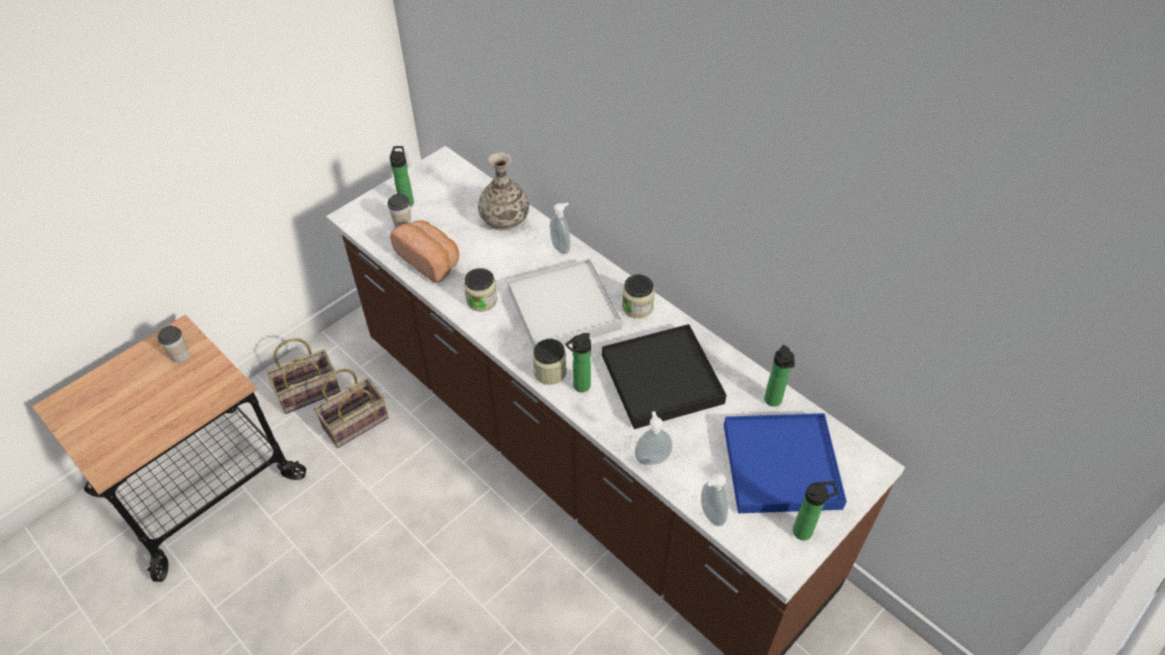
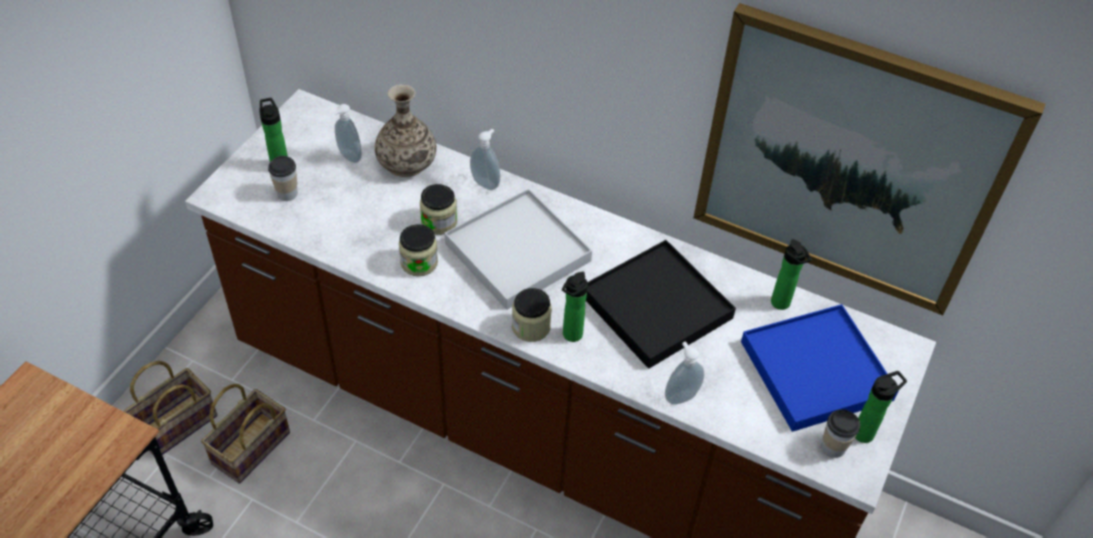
camera: 20 degrees left, 0 degrees up
cup [158,326,189,362] -> cup moved to [821,410,860,458]
bread [390,220,459,283] -> none
jar [622,275,655,318] -> jar moved to [420,184,457,235]
soap dispenser [701,473,728,526] -> soap dispenser moved to [333,104,362,163]
none -> picture [693,3,1046,315]

